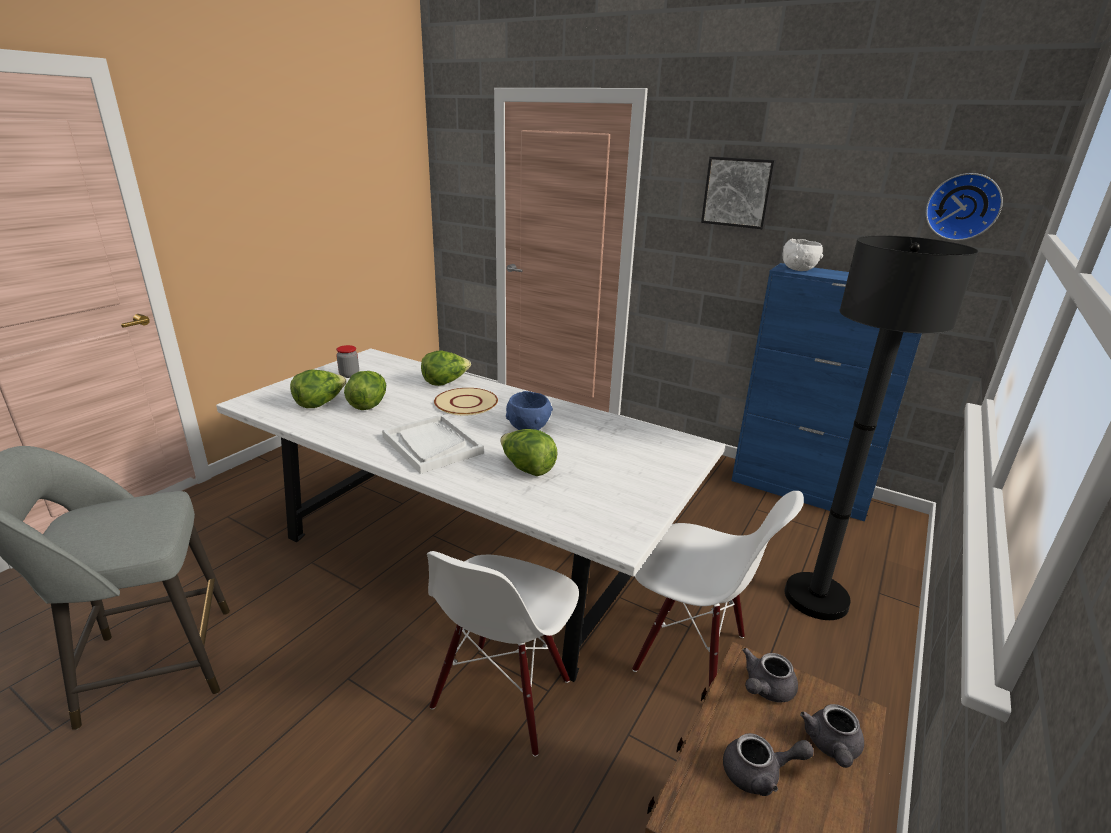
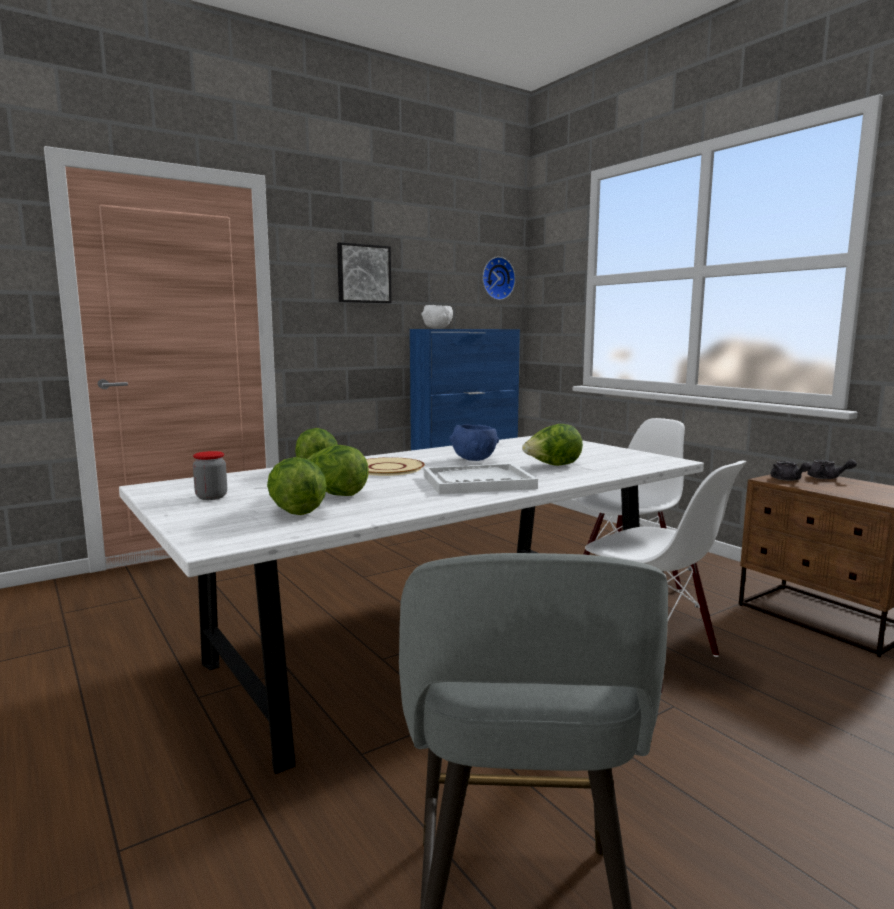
camera: 65 degrees left, 15 degrees down
grey teapot [723,733,814,796] -> none
black floor lamp [784,235,979,620] -> none

